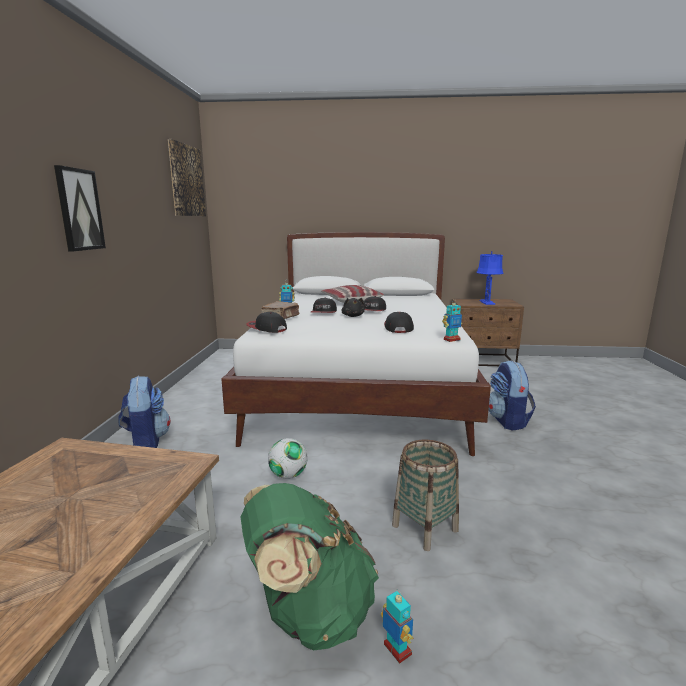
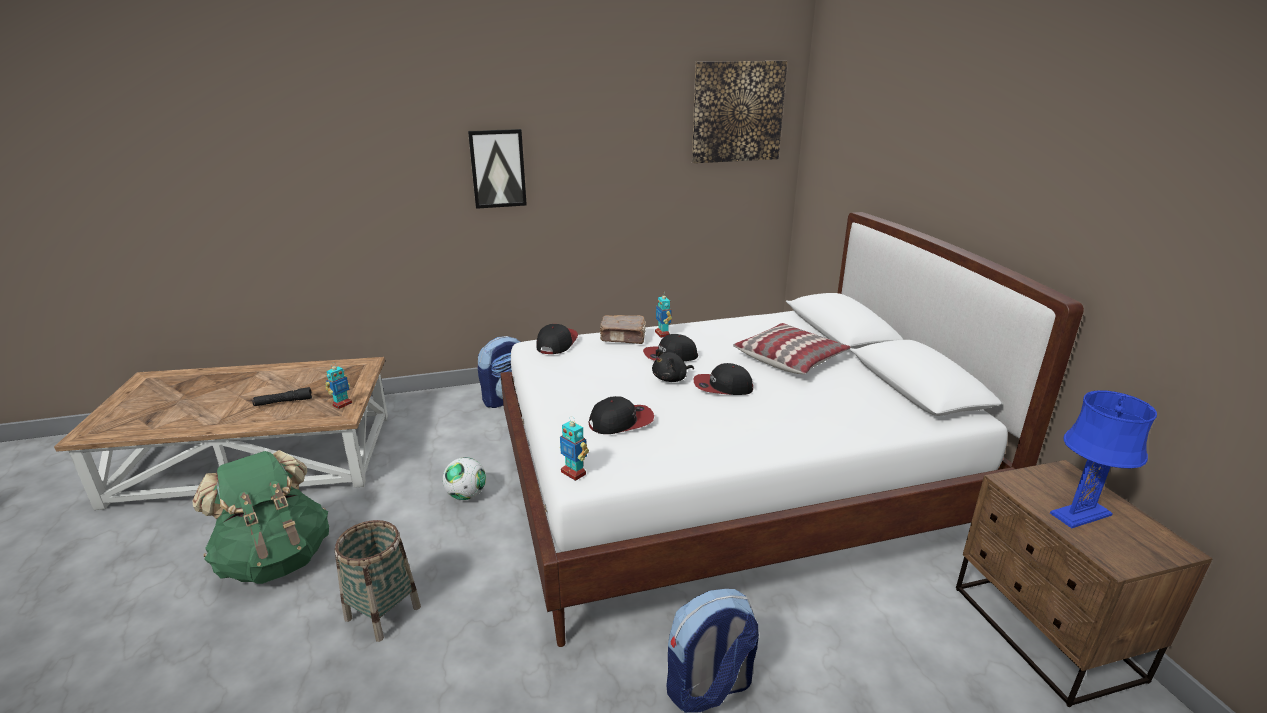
camera: 70 degrees right, 10 degrees up
toy robot [381,590,413,664] -> toy robot moved to [325,362,352,409]
none -> black flashlight [252,387,312,406]

